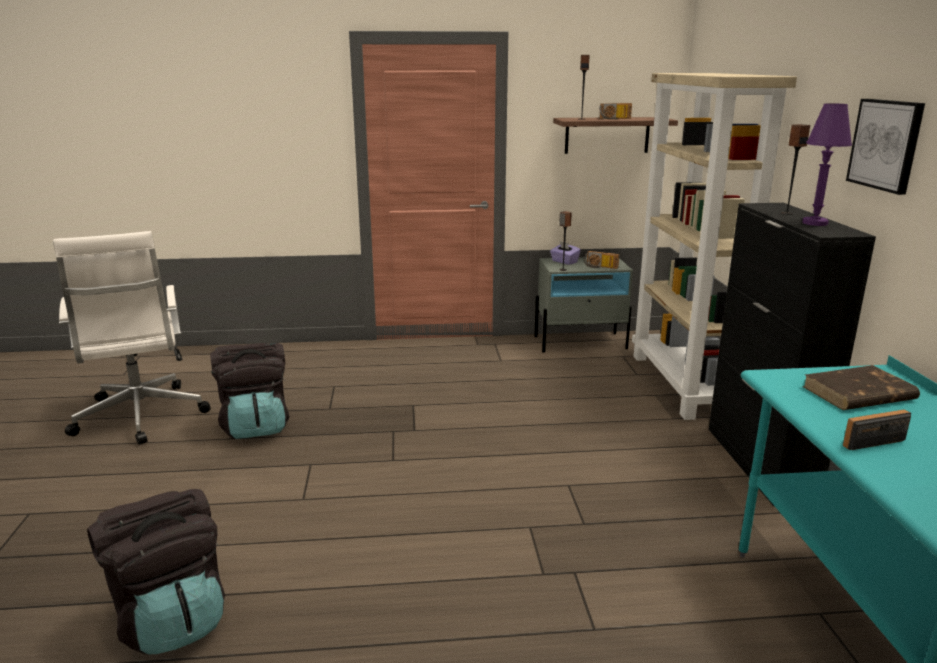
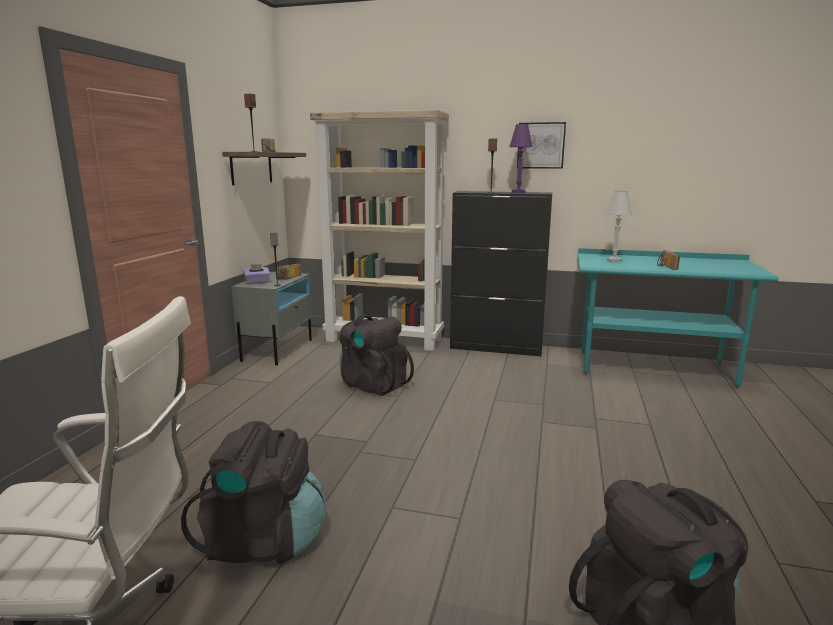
camera: 70 degrees left, 5 degrees down
brown book [802,365,920,410] -> white table lamp [606,191,632,262]
none -> black backpack [339,314,414,396]

